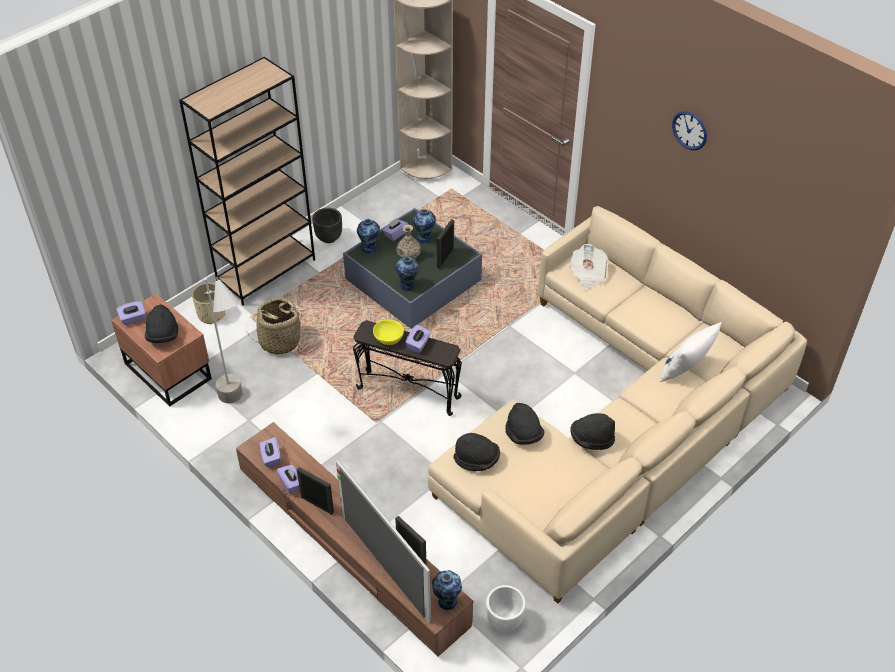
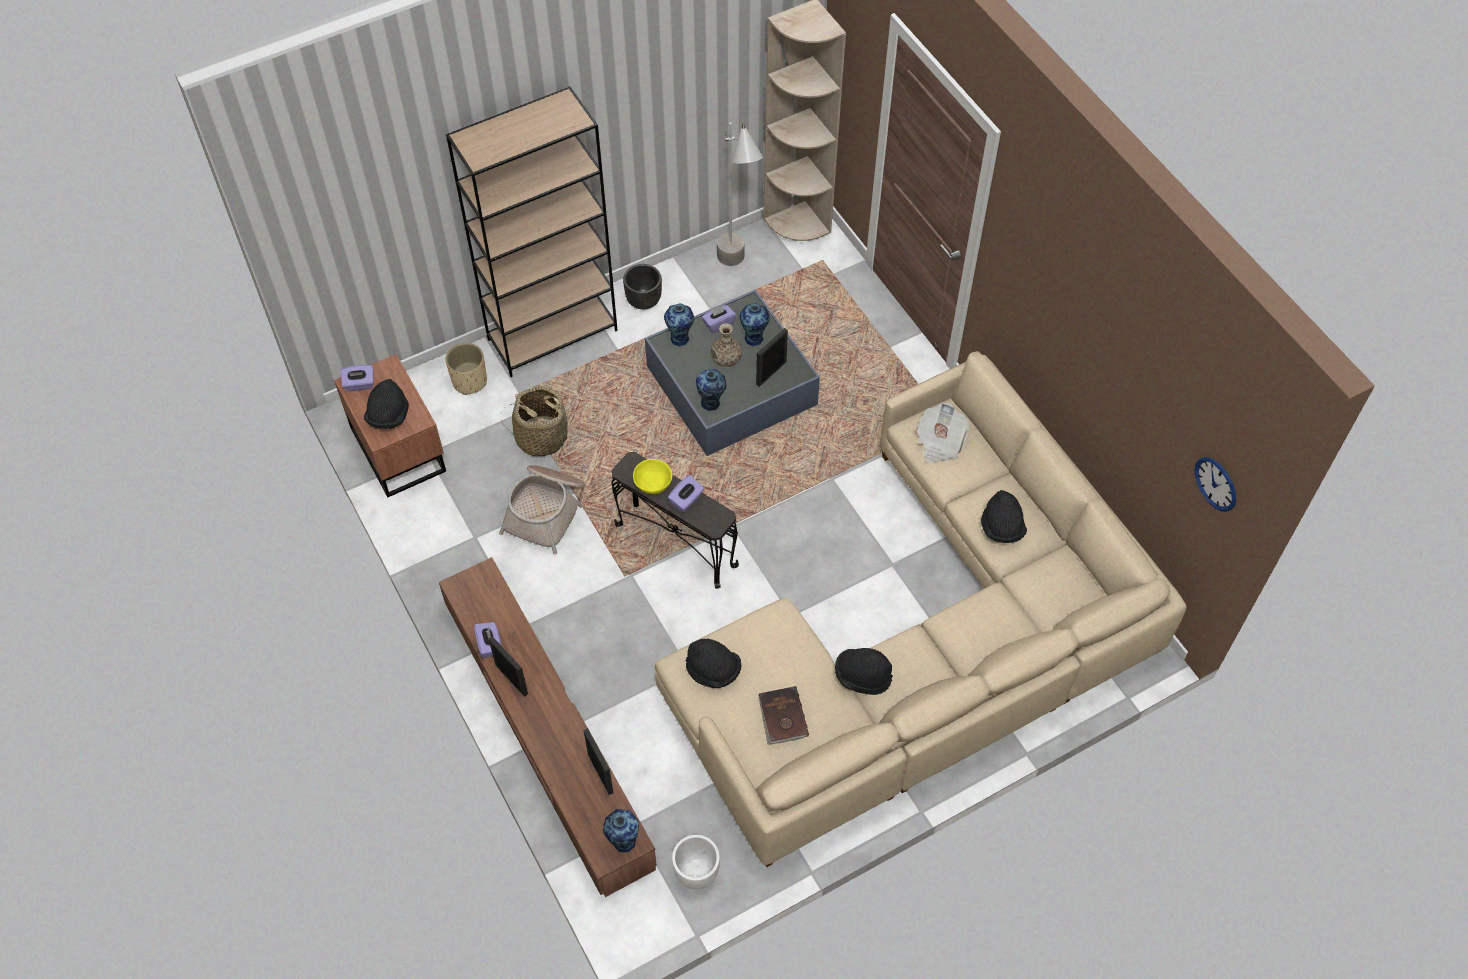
camera: 15 degrees right, 10 degrees up
grey floor lamp [202,277,243,403] -> grey floor lamp moved to [717,122,763,266]
purple tissue box [260,437,281,467] -> none
television [336,460,431,623] -> none
black hat [505,403,545,445] -> black hat moved to [981,490,1027,543]
white pillow [659,322,722,382] -> none
wall clock [672,111,707,150] -> wall clock moved to [1194,457,1236,512]
none -> basket [499,465,585,555]
none -> brown book [758,686,809,744]

